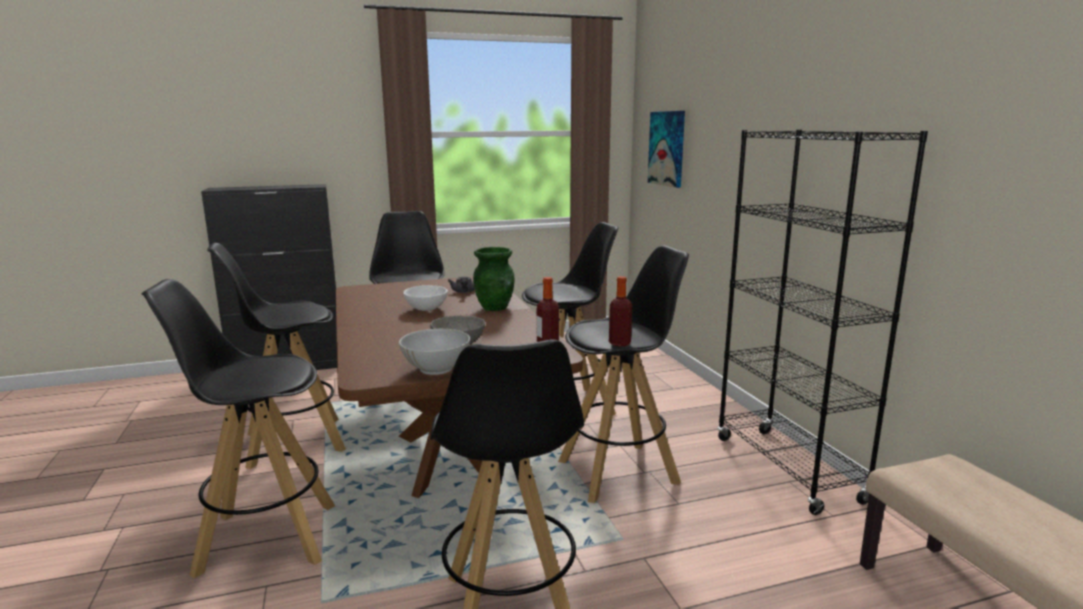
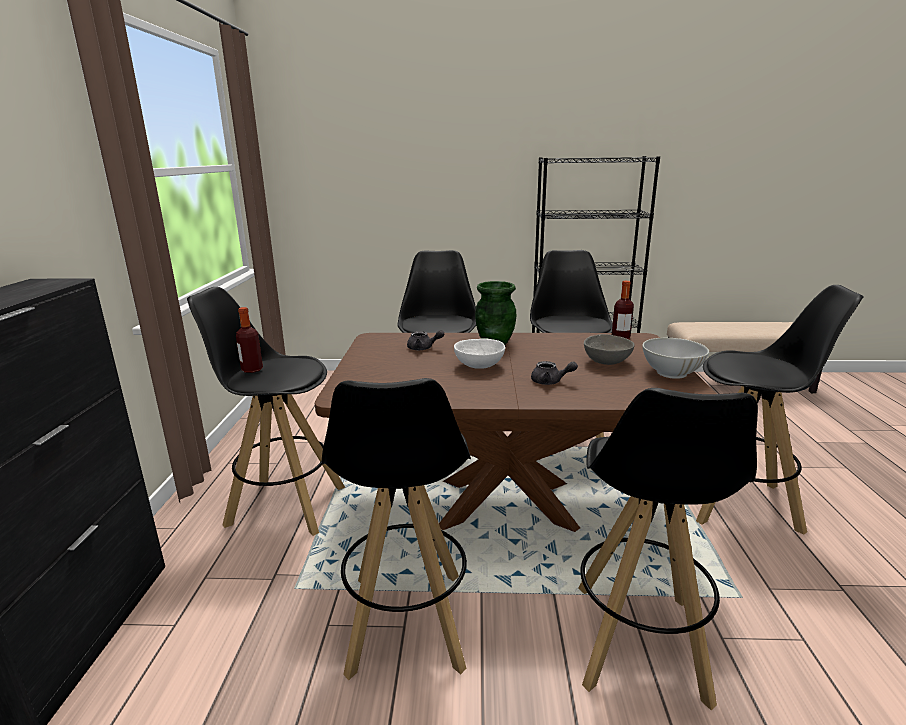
camera: 70 degrees left, 5 degrees up
bottle [609,276,632,347] -> bottle moved to [236,307,263,373]
picture [648,111,685,188] -> none
none -> grey teapot [531,361,578,385]

